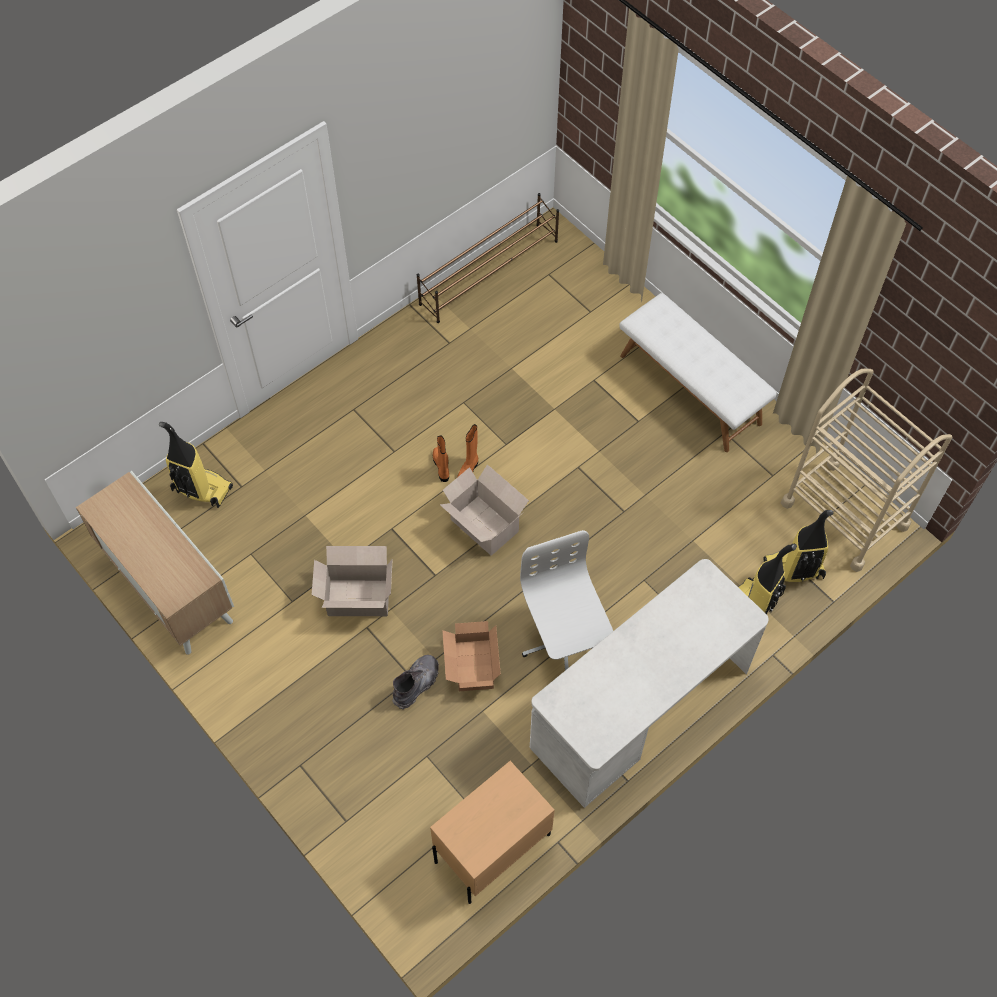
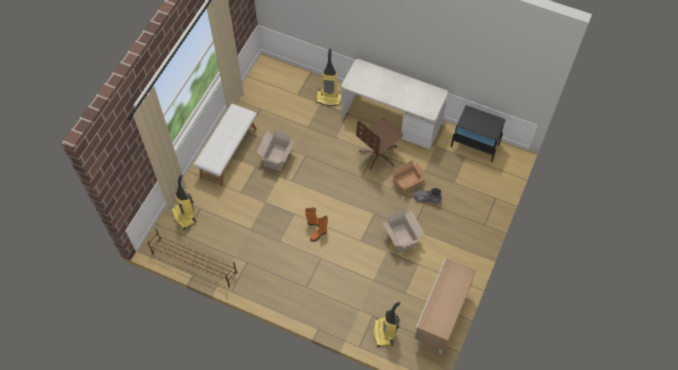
camera: 115 degrees left, 0 degrees up
beige nightstand [430,761,555,904] -> black nightstand [451,105,506,162]
cardboard box [440,464,529,556] -> cardboard box moved to [257,130,295,171]
white office chair [520,530,613,670] -> brown office chair [356,118,403,169]
vacuum cleaner [763,510,833,582] -> vacuum cleaner moved to [171,174,196,230]
beige cart [781,368,952,572] -> none

